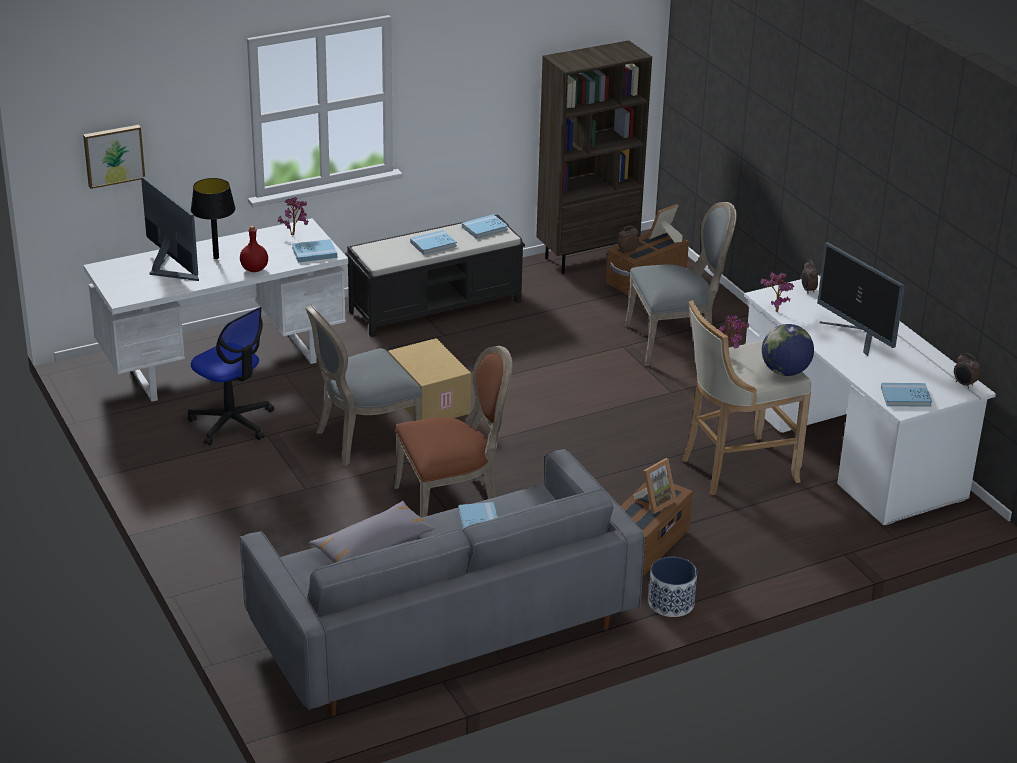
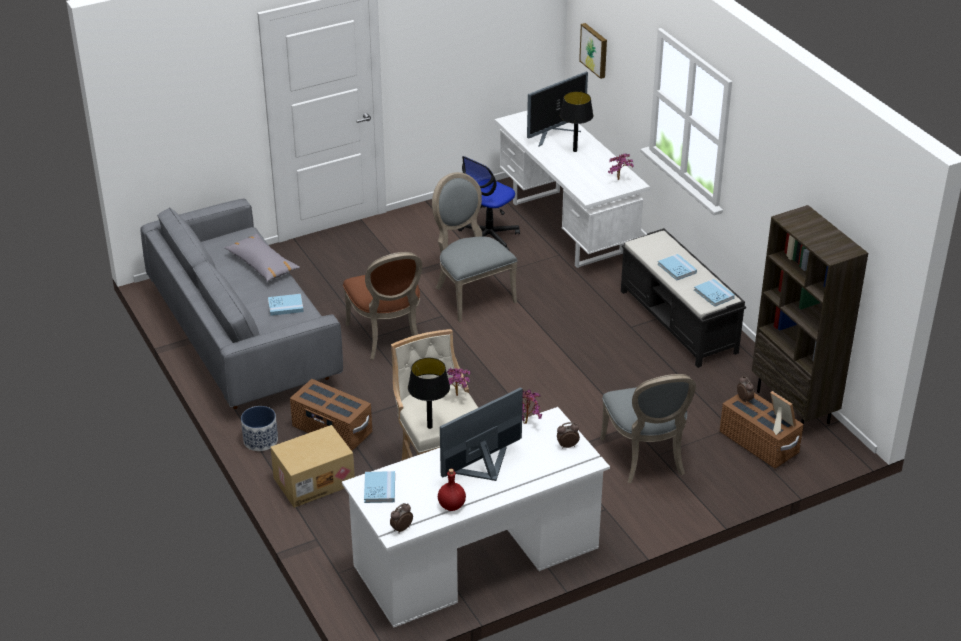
camera: 90 degrees right, 5 degrees up
red bottle [240,226,268,272] -> red bottle moved to [438,469,466,511]
blue book [292,239,337,263] -> none
cardboard box [388,338,471,420] -> cardboard box moved to [270,425,355,508]
picture frame [633,458,677,514] -> none
globe [762,324,814,376] -> black table lamp [408,358,450,429]

